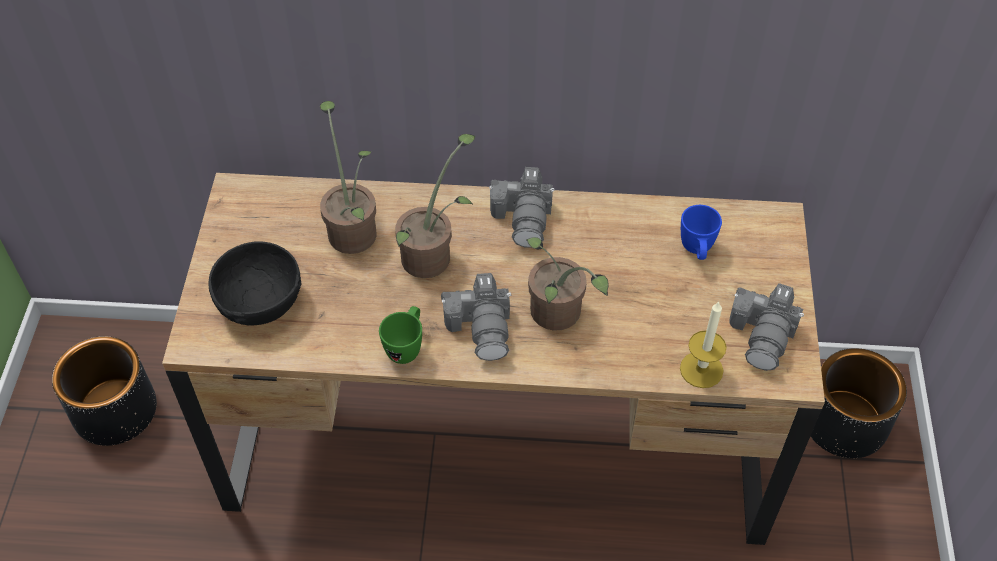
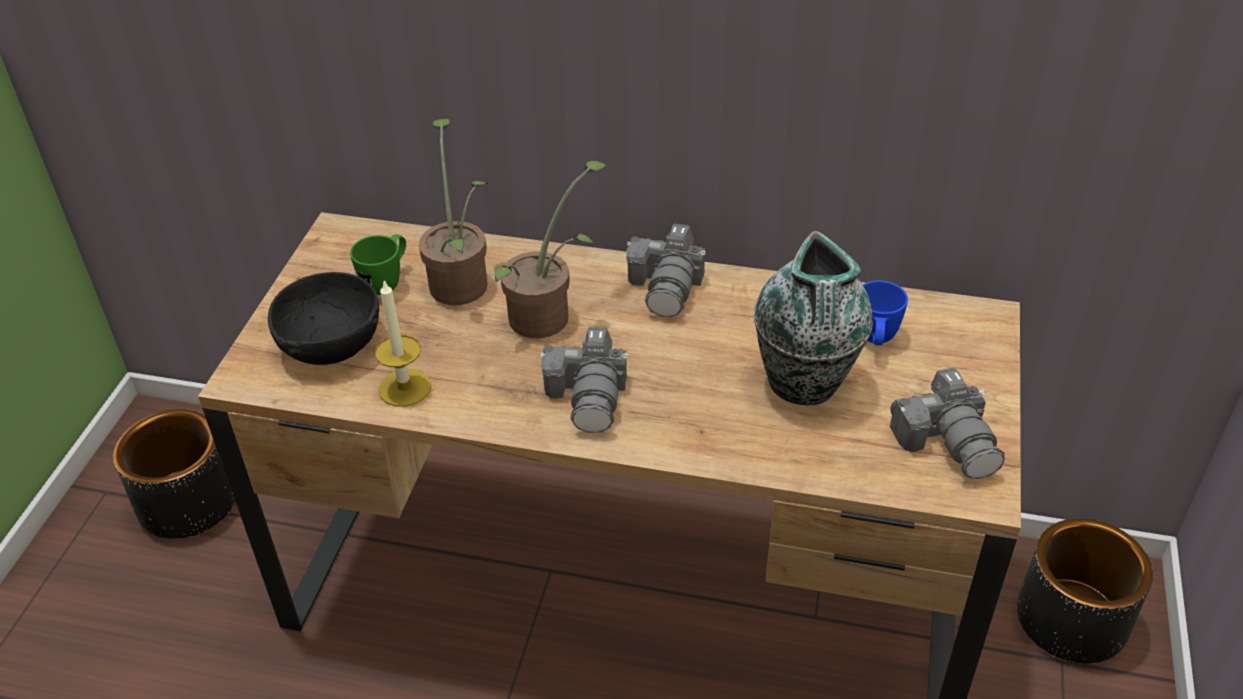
camera: 10 degrees right, 10 degrees down
green mug [379,306,422,364] -> green mug moved to [350,234,406,295]
potted plant [526,237,609,331] -> none
candle [680,301,727,388] -> candle moved to [375,279,431,407]
camera [729,283,804,371] -> camera turned 45 degrees counterclockwise [890,368,1005,479]
none -> vase [754,231,873,405]

